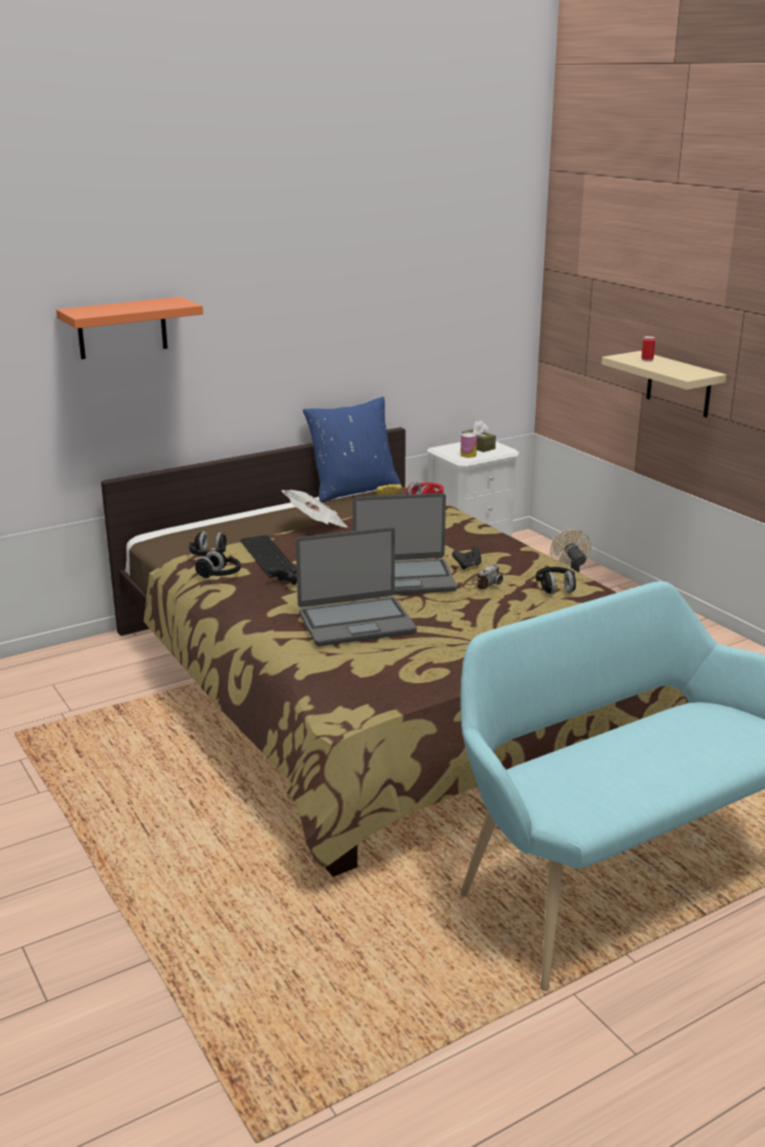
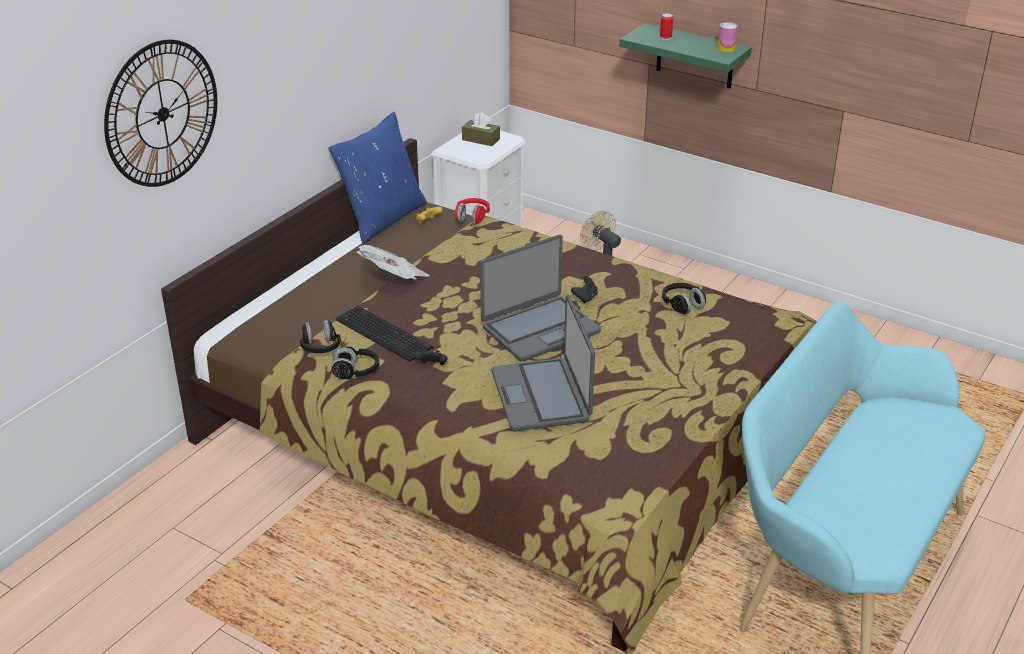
camera: 25 degrees left, 10 degrees up
orange shelf [56,297,203,359] -> wall clock [104,39,217,187]
laptop [296,527,417,646] -> laptop turned 120 degrees clockwise [492,295,595,431]
can [460,433,477,458] -> can moved to [718,22,738,52]
camera [463,564,503,589] -> none
beige shelf [602,351,726,418] -> green shelf [619,23,752,88]

